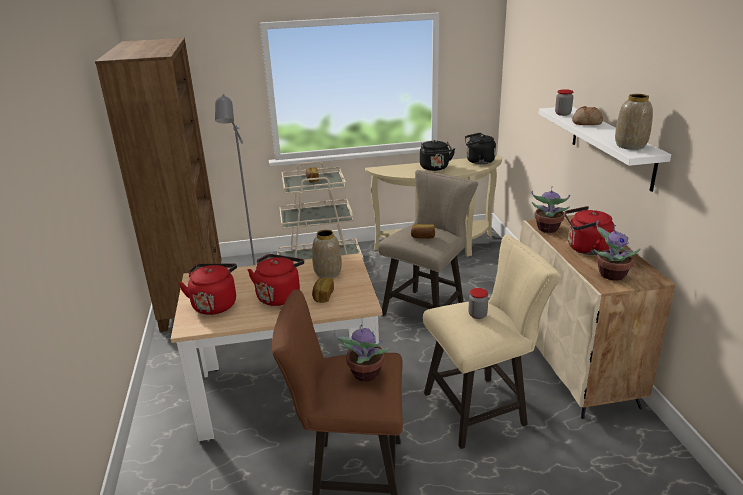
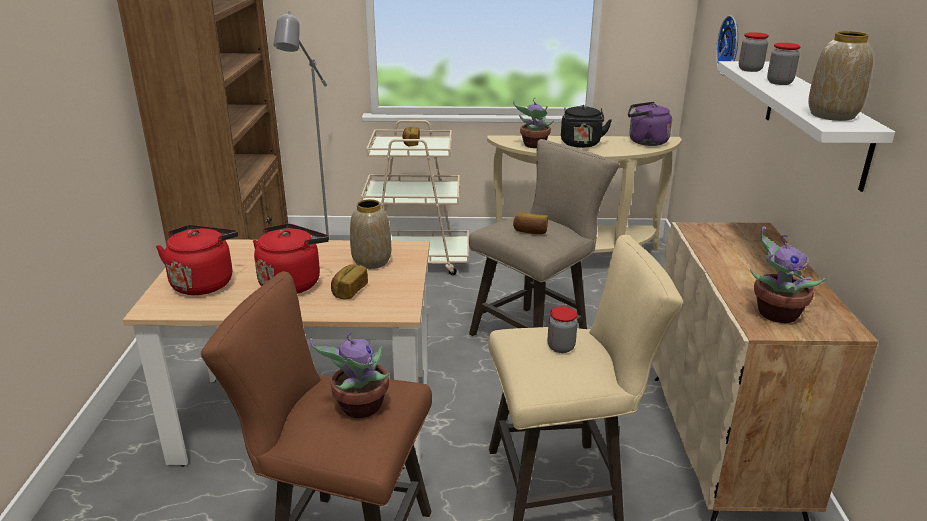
camera: 10 degrees right, 0 degrees up
black kettle [465,133,496,164] -> purple kettle [628,102,672,146]
potted plant [531,186,570,233] -> potted plant moved to [513,98,553,148]
red kettle [564,206,615,255] -> none
bread [572,106,603,125] -> jar [767,43,801,85]
none -> wall clock [716,15,738,76]

